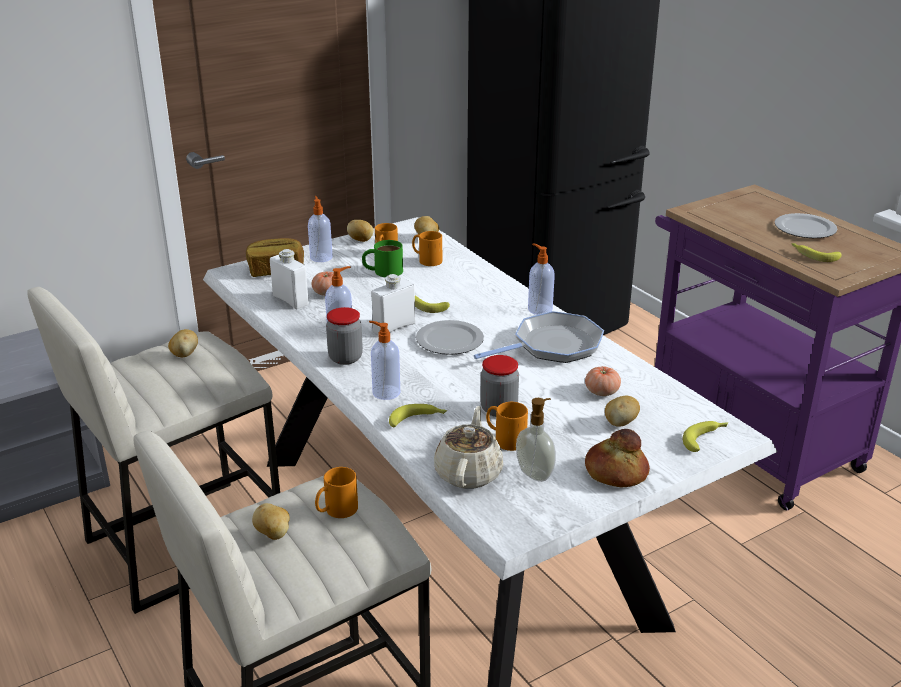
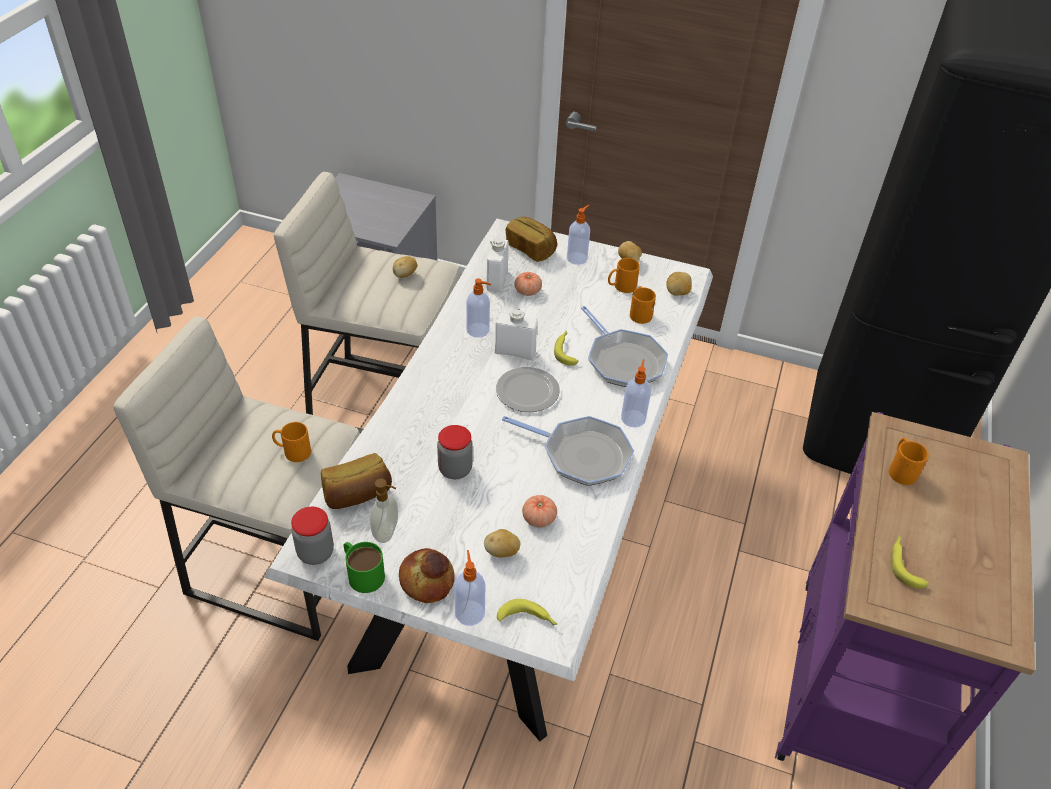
camera: 50 degrees right, 15 degrees up
potato [252,503,290,540] -> none
jar [326,307,363,365] -> jar moved to [291,507,334,565]
green mug [362,240,403,277] -> green mug moved to [344,542,385,593]
soap dispenser [369,321,400,400] -> soap dispenser moved to [454,550,486,626]
banana [389,404,447,427] -> none
beige teapot [434,406,503,489] -> bread [321,453,392,509]
orange mug [486,402,528,451] -> orange mug moved to [889,438,929,485]
plate [775,213,837,238] -> none
none -> frying pan [581,306,668,387]

